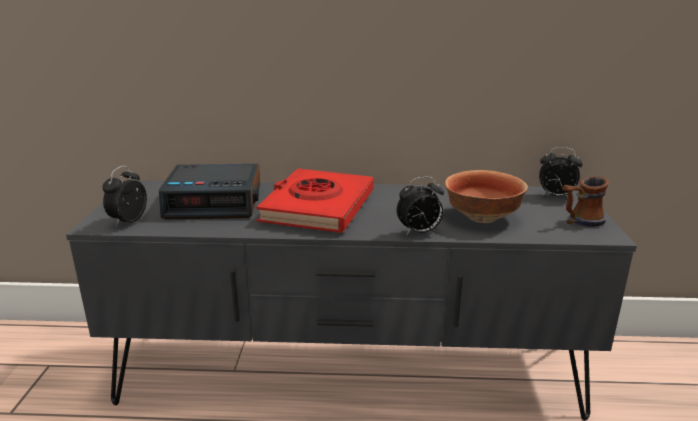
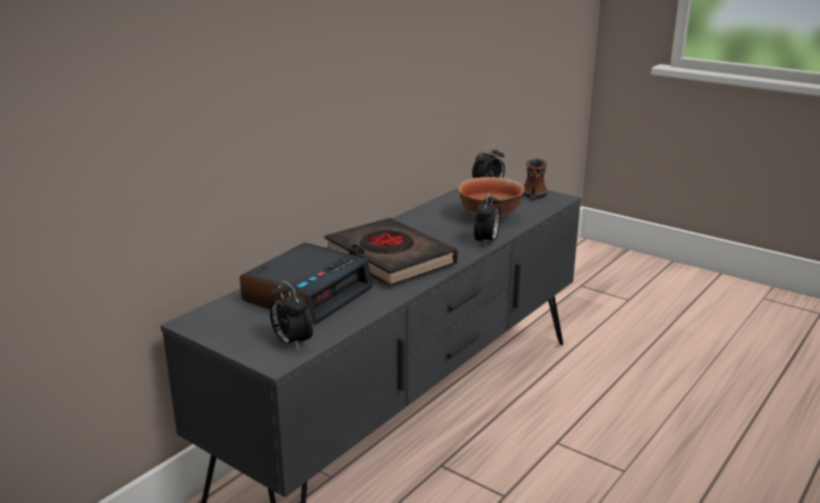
camera: 55 degrees left, 0 degrees up
red book [257,168,374,233] -> black book [324,218,458,286]

